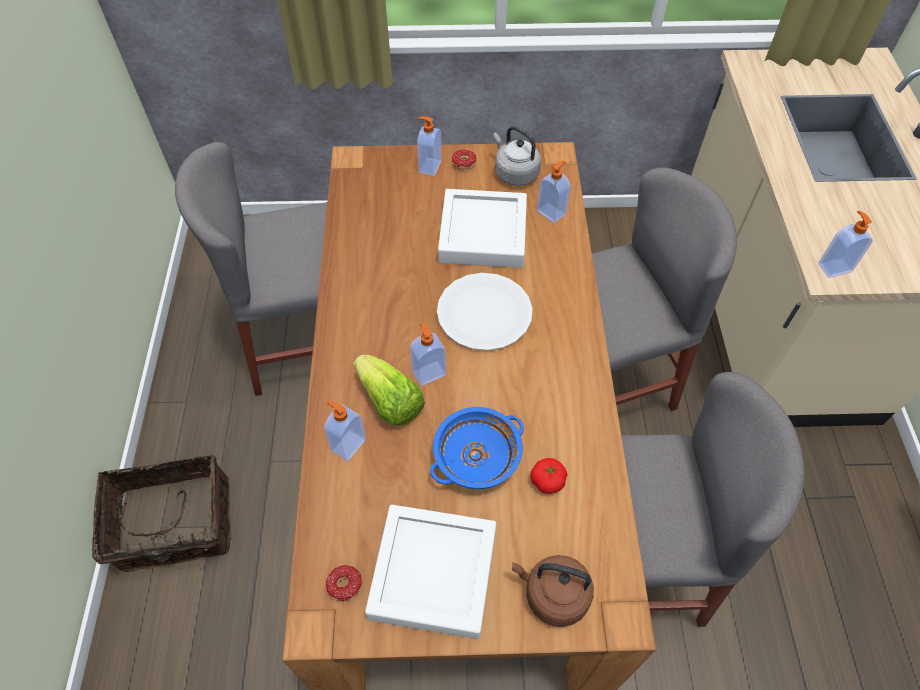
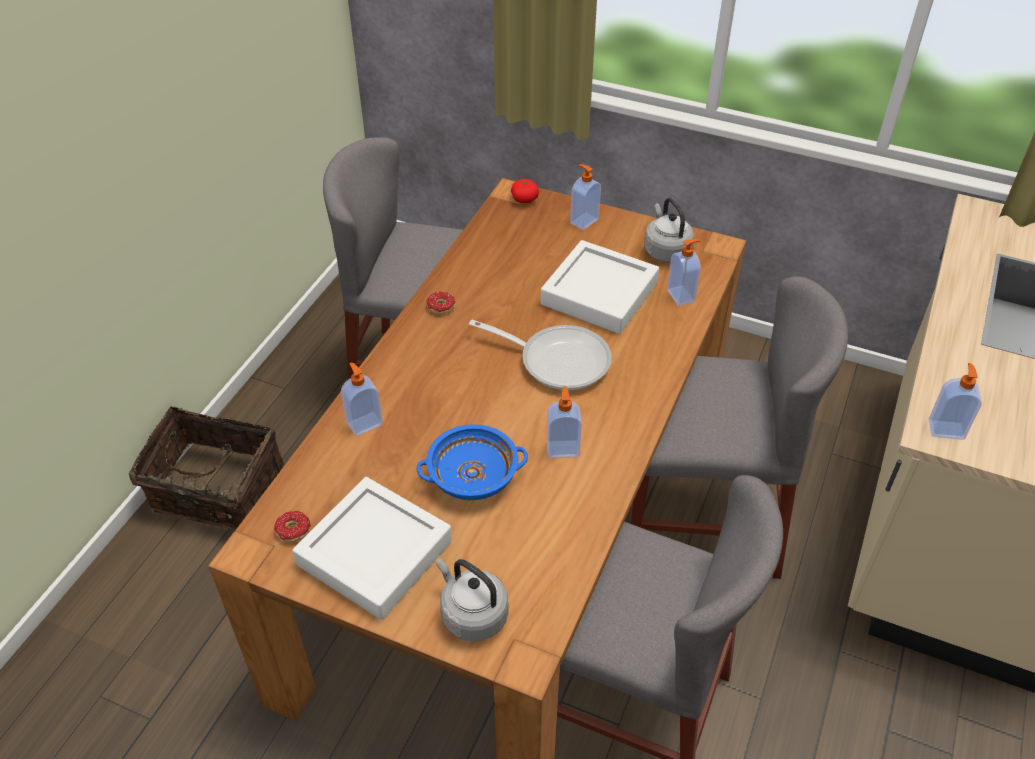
camera: 25 degrees right, 10 degrees down
lettuce [354,355,425,425] -> none
soap dispenser [410,323,446,386] -> soap dispenser moved to [547,386,582,458]
white plate [437,273,532,351] -> frying pan [469,320,612,390]
donut [452,149,476,170] -> donut moved to [426,292,455,314]
brown kettle [512,555,594,627] -> grey kettle [436,558,509,642]
tomato [530,458,568,494] -> tomato moved to [511,179,539,203]

